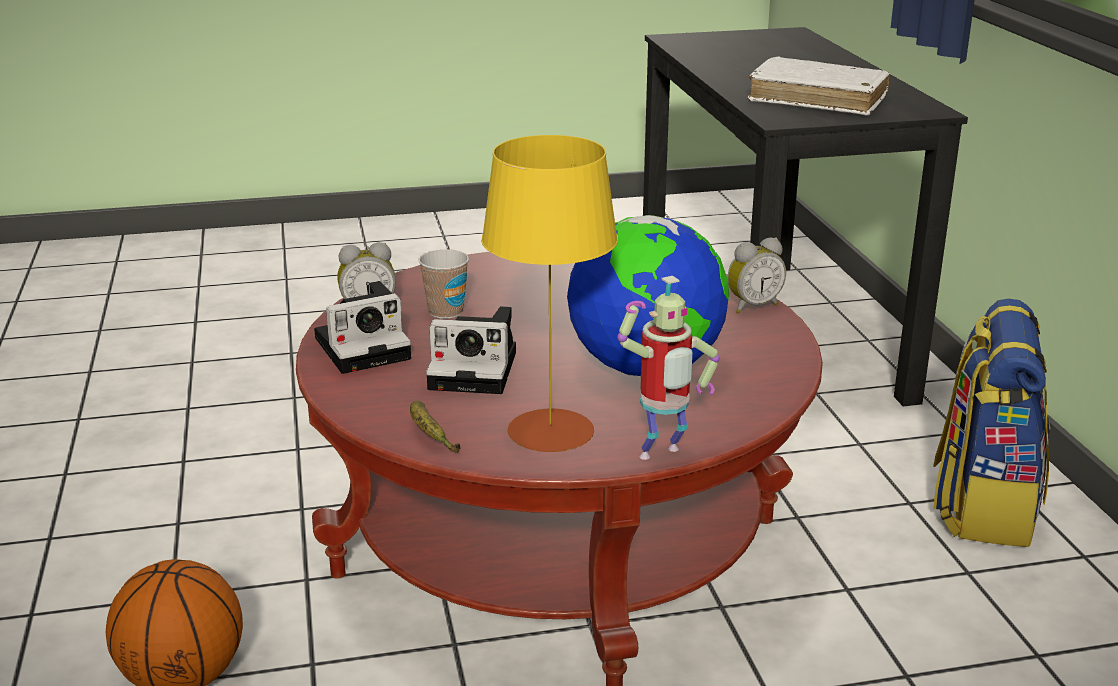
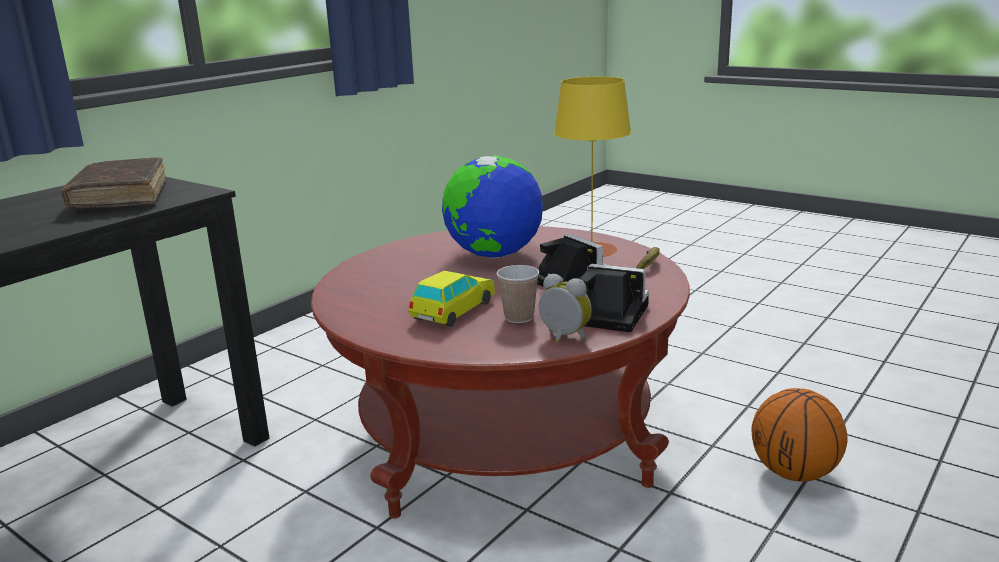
camera: 130 degrees left, 5 degrees down
toy robot [617,276,720,460] -> none
alarm clock [727,238,786,313] -> none
white book [748,57,890,116] -> brown book [61,157,166,209]
backpack [933,299,1050,547] -> none
none -> toy car [408,271,495,327]

